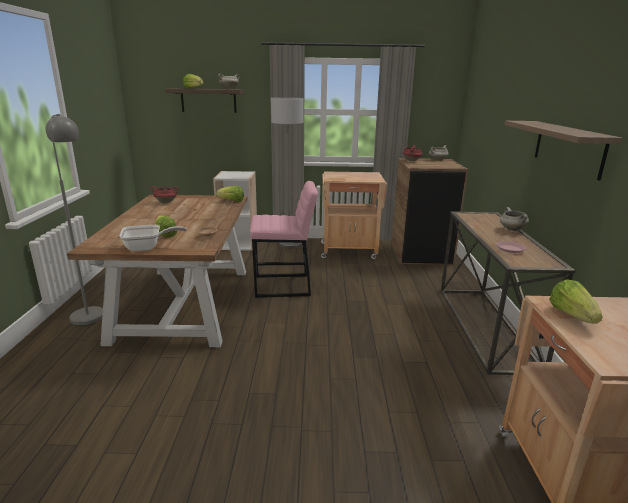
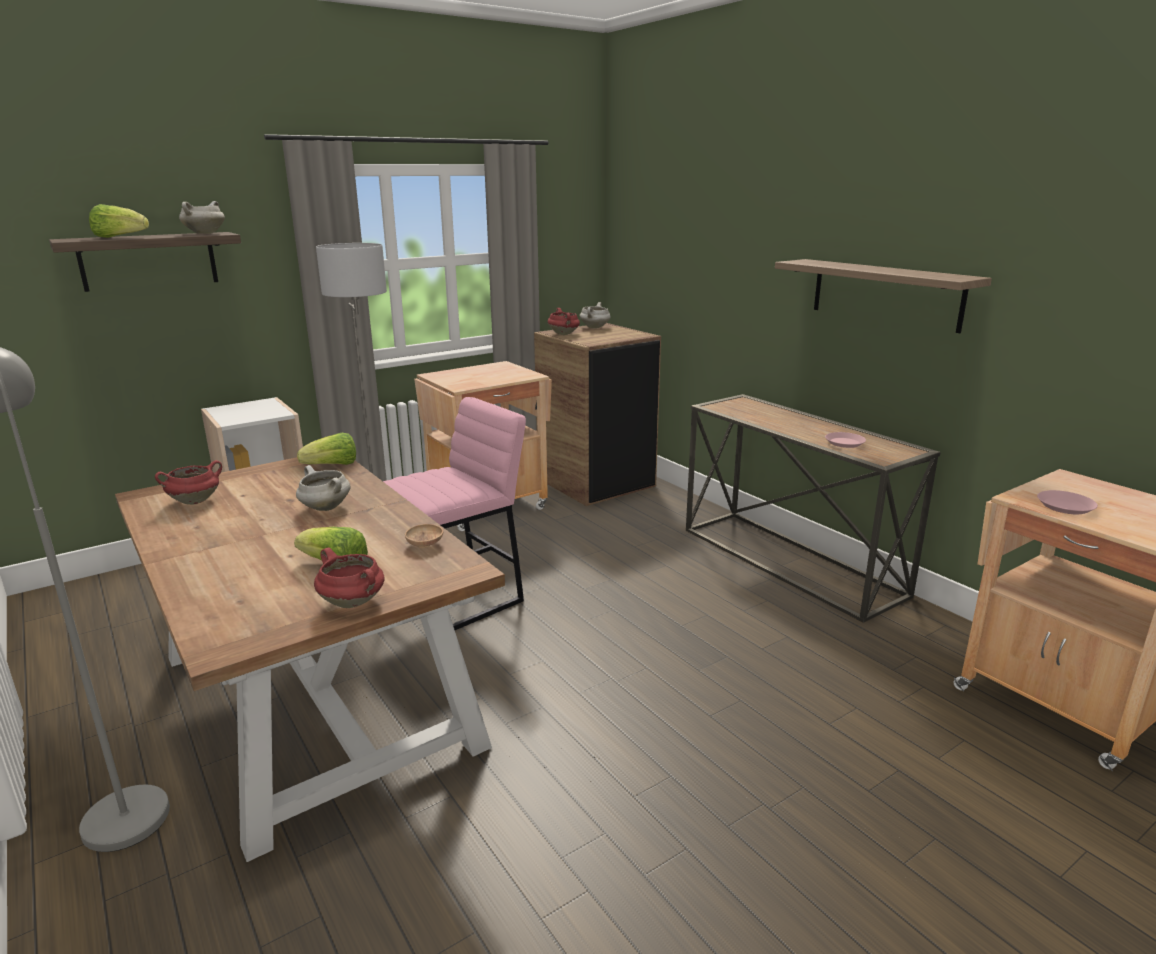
camera: 35 degrees left, 0 degrees up
frying pan [119,225,187,251] -> red cooking pot [314,547,385,608]
white cooking pot [500,207,529,231] -> white cooking pot moved to [296,465,351,511]
lettuce [549,279,603,324] -> pink plate [1037,490,1098,514]

